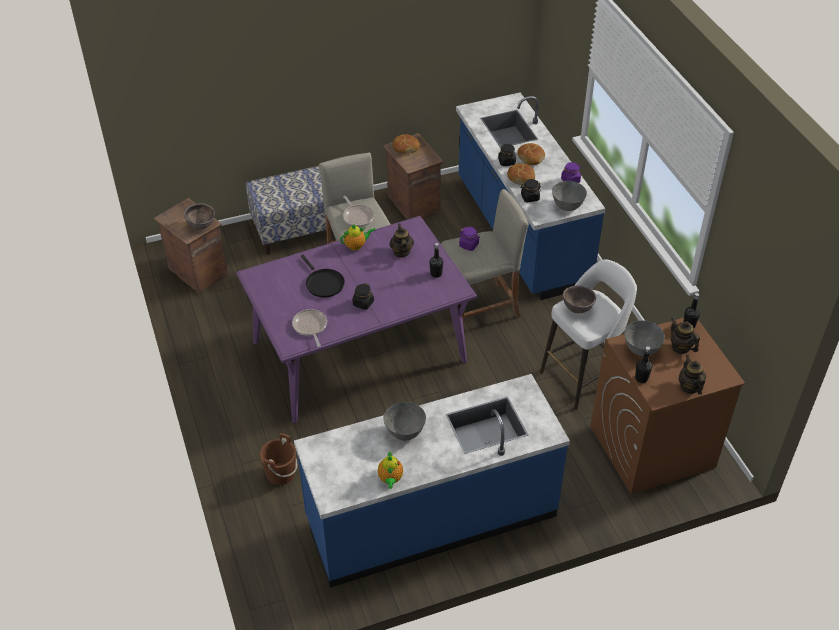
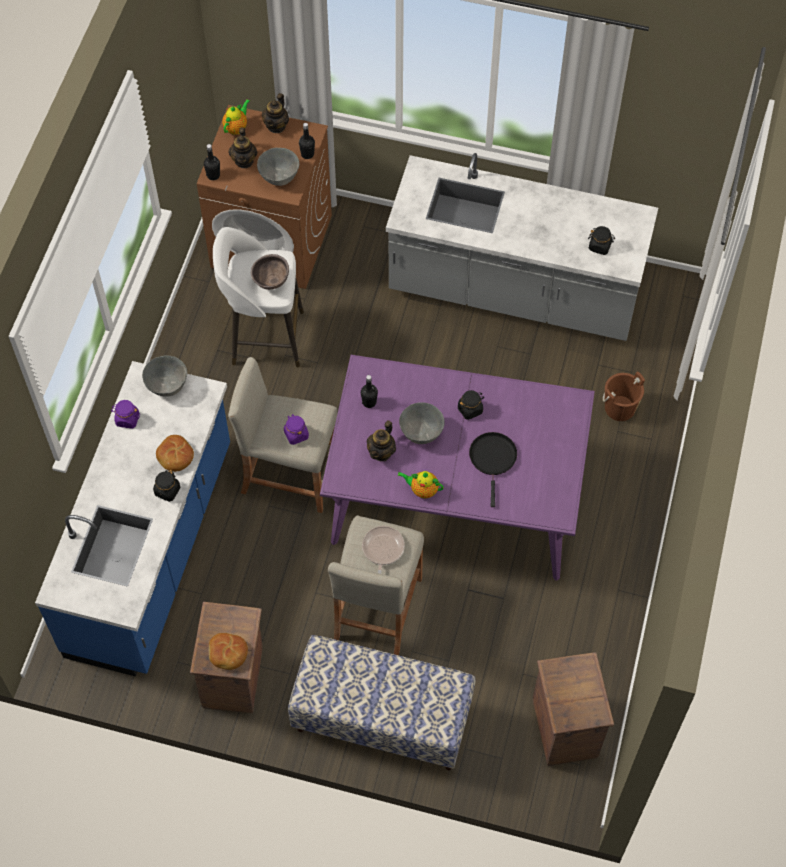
camera: 145 degrees left, 15 degrees up
brown bowl [184,203,215,229] -> none
frying pan [292,309,327,347] -> none
blue counter [294,374,570,588] -> grey counter [386,153,658,341]
teapot [378,451,403,489] -> teapot moved to [222,99,250,135]
grey bowl [383,402,426,441] -> grey bowl moved to [399,402,445,444]
bread [517,143,545,165] -> none
black jar [520,179,541,202] -> black jar moved to [588,226,615,255]

